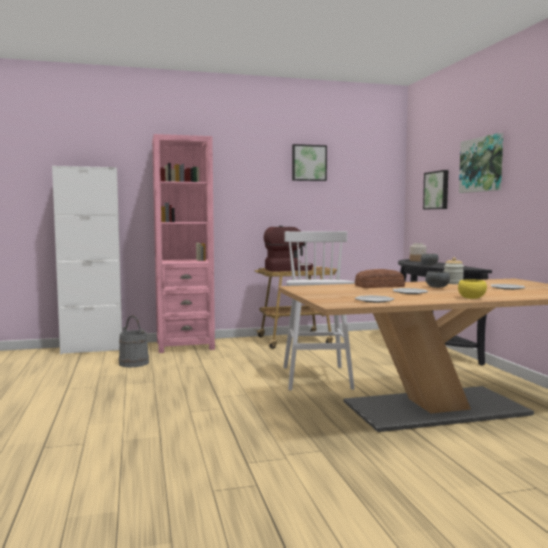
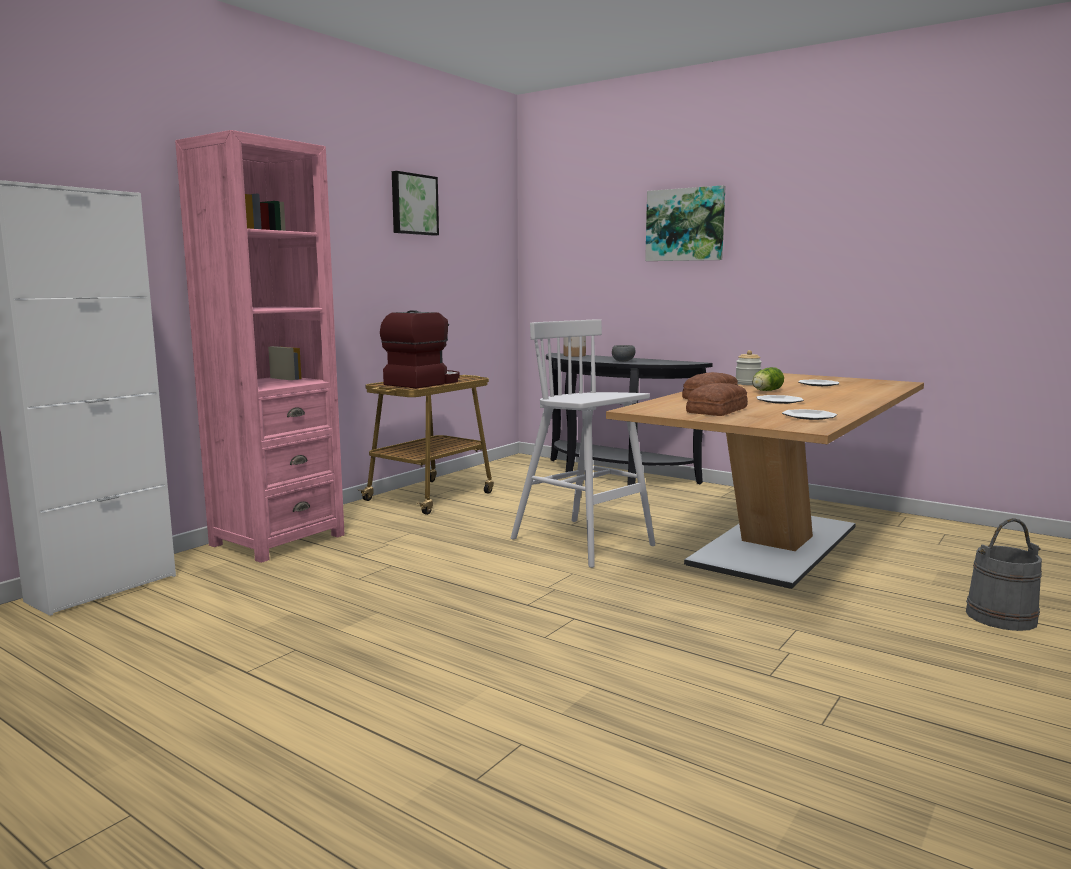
camera: 40 degrees left, 5 degrees up
grey bucket [119,316,149,367] -> grey bucket moved to [966,518,1042,631]
picture [423,170,448,209] -> none
grey bowl [425,271,450,288] -> lettuce [752,367,784,391]
yellow bowl [458,279,487,299] -> none
none -> bread [686,383,748,416]

